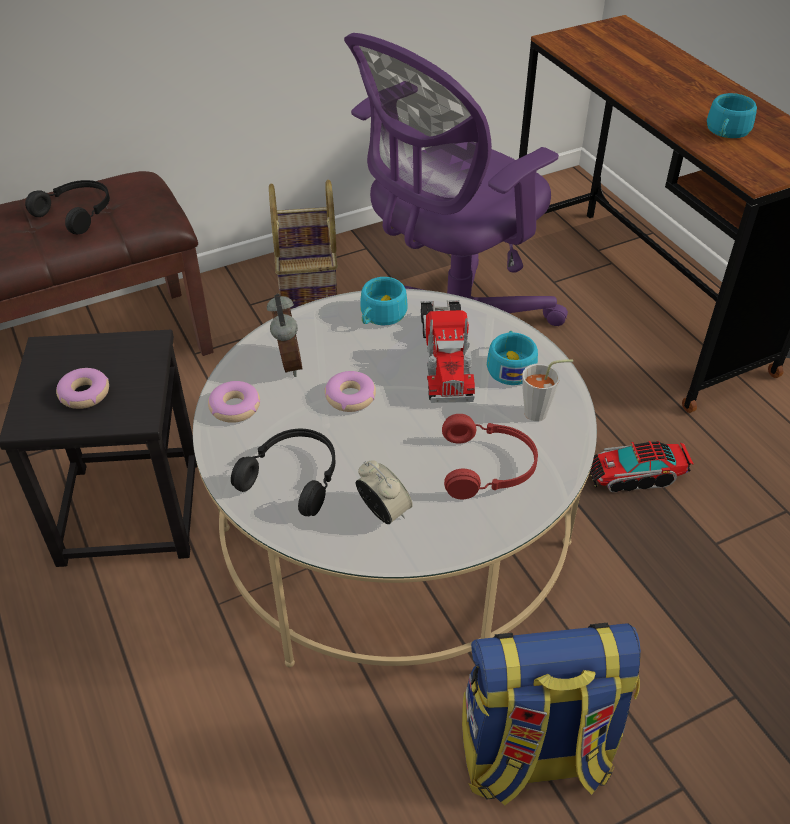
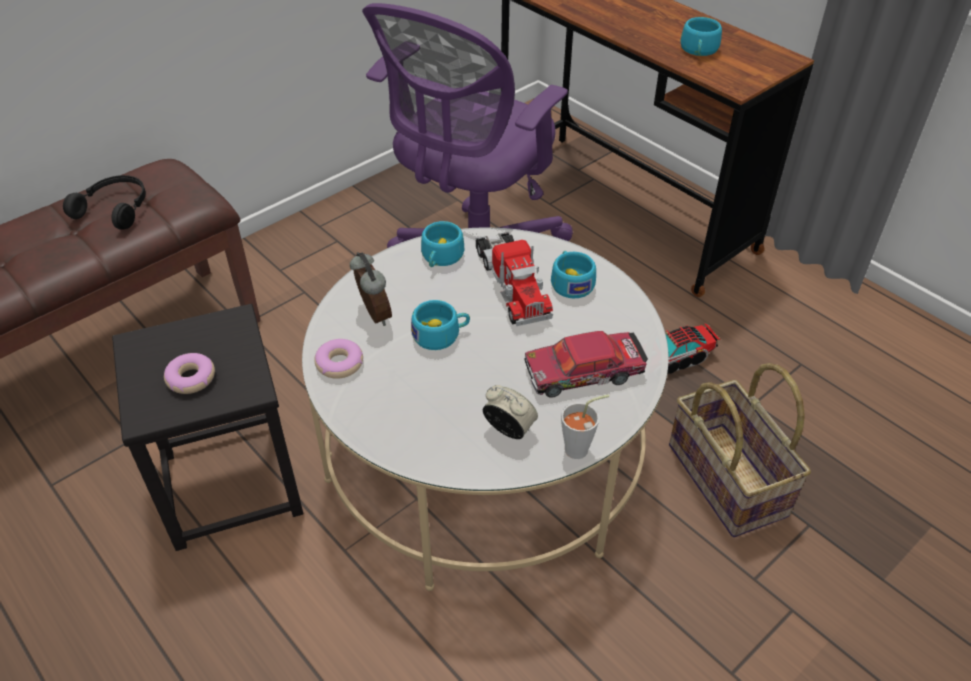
camera: 15 degrees left, 0 degrees up
black headphones [231,429,336,516] -> none
basket [269,180,338,310] -> basket moved to [669,363,811,537]
donut [324,371,376,412] -> turquoise cup [411,300,470,350]
red headphones [442,414,538,499] -> toy car [524,331,648,397]
backpack [462,623,641,805] -> none
grey cup [522,360,573,421] -> grey cup moved to [561,394,609,459]

